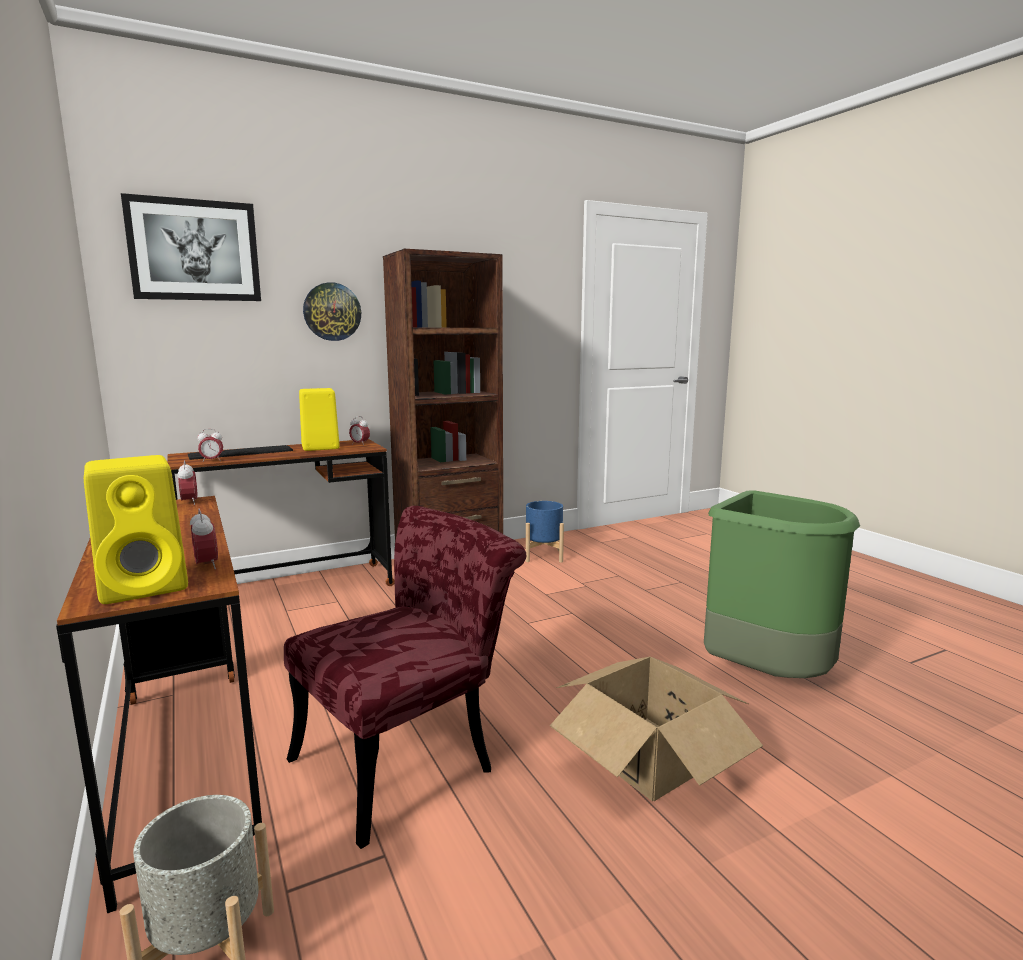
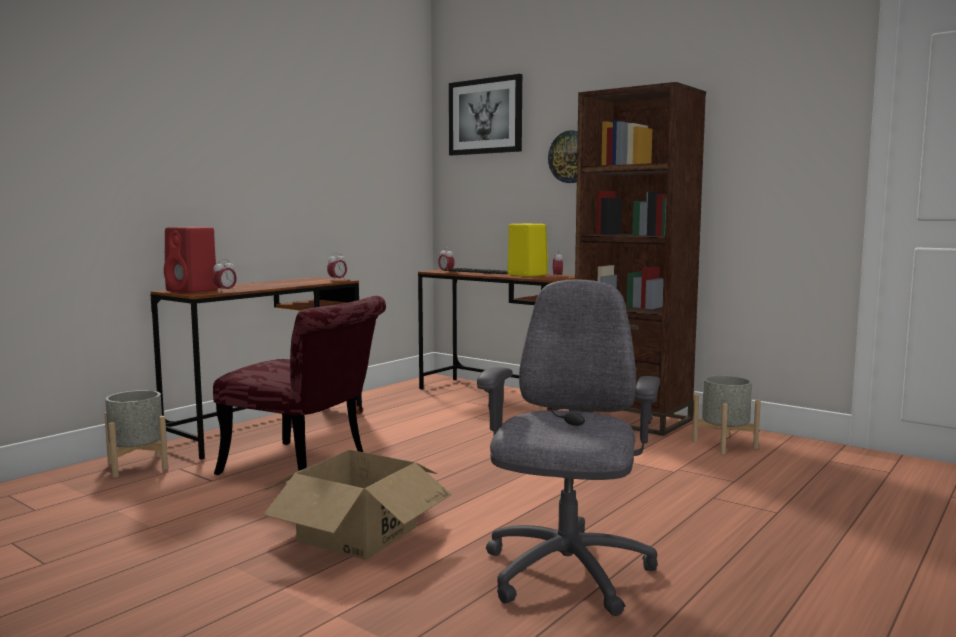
camera: 65 degrees right, 5 degrees down
yellow speaker [84,455,188,604] -> red speaker [164,227,218,293]
blue planter [526,501,564,563] -> grey planter [692,376,761,454]
green trash can [704,490,860,678] -> grey office chair [477,279,660,616]

